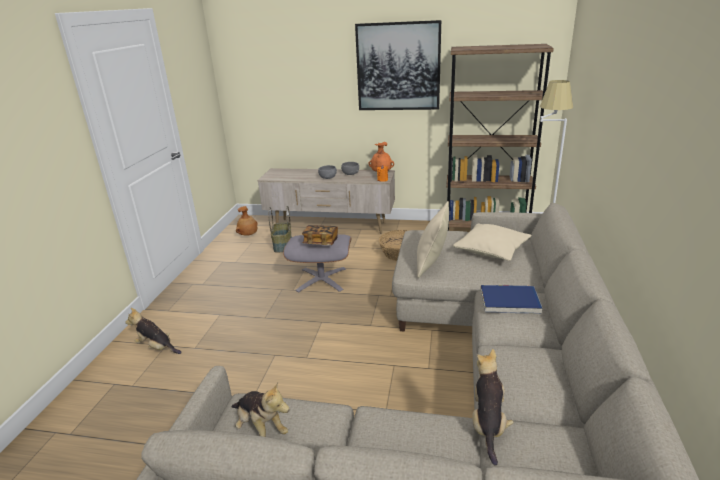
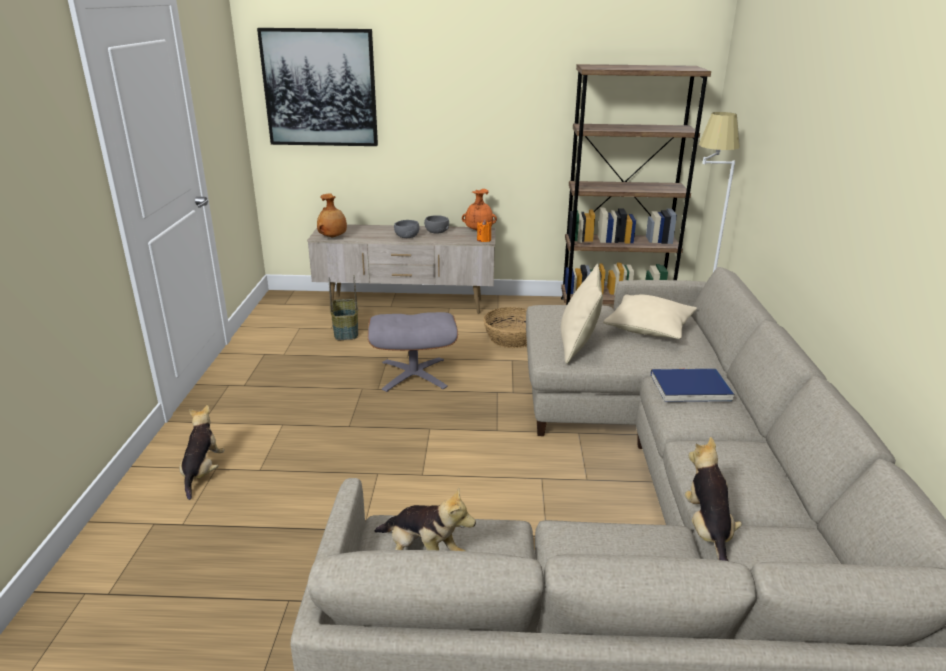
camera: 10 degrees left, 0 degrees up
plush toy [125,308,182,354] -> plush toy turned 75 degrees clockwise [179,405,224,500]
brown vase [236,206,257,236] -> brown vase moved to [317,193,347,238]
book [302,225,338,245] -> none
picture [355,20,441,110] -> picture moved to [257,28,378,146]

